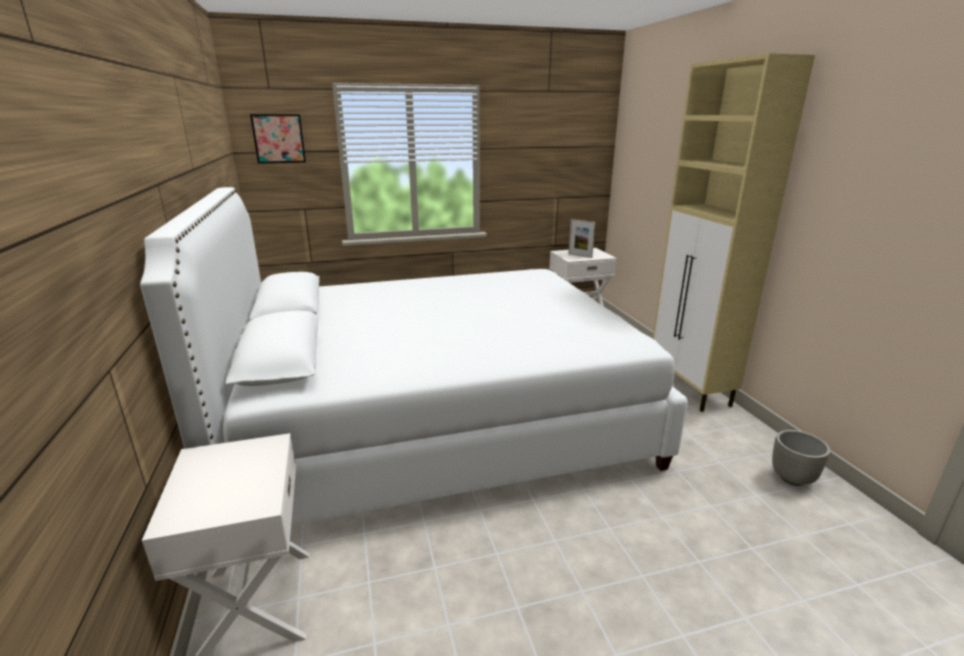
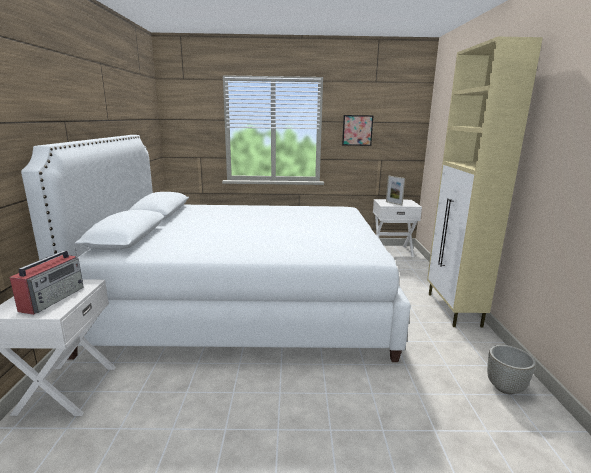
camera: 15 degrees right, 5 degrees down
picture [250,114,306,164] -> picture moved to [342,115,374,146]
none -> radio [9,248,84,315]

